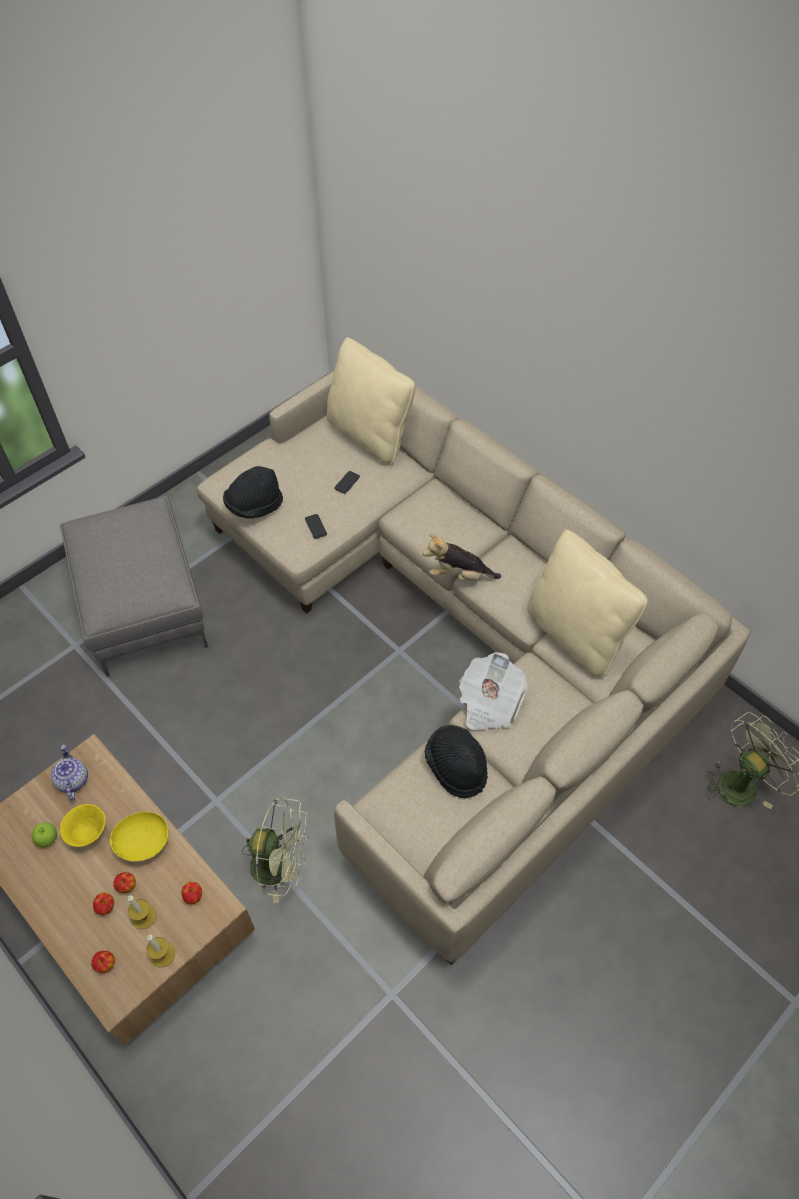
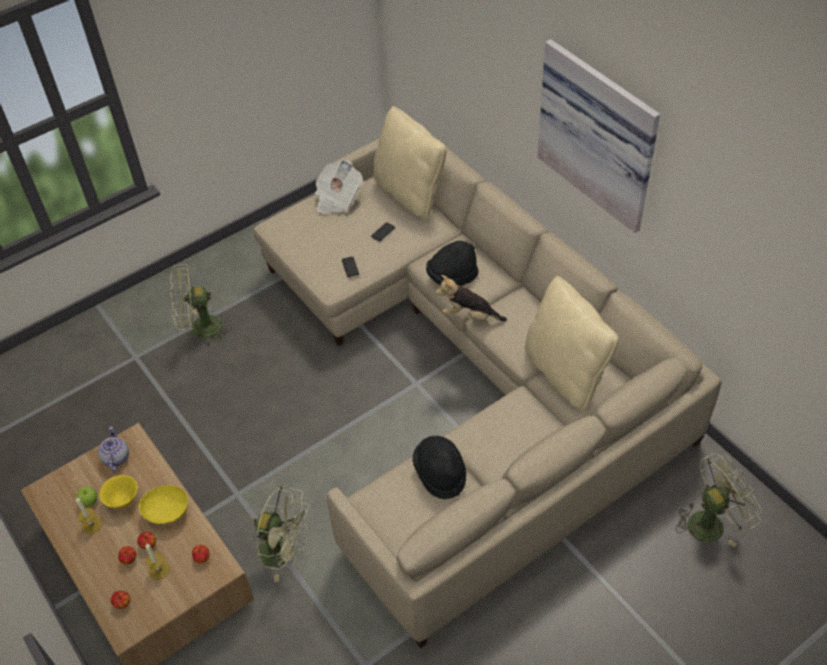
camera: 10 degrees right, 5 degrees down
grey ottoman [60,496,208,677] -> green fan [170,263,232,347]
candle [147,935,175,968] -> candle moved to [76,497,102,534]
black hat [223,466,283,519] -> black hat moved to [426,240,479,286]
newspaper [458,652,528,730] -> newspaper moved to [315,160,363,214]
none -> picture [538,39,660,233]

